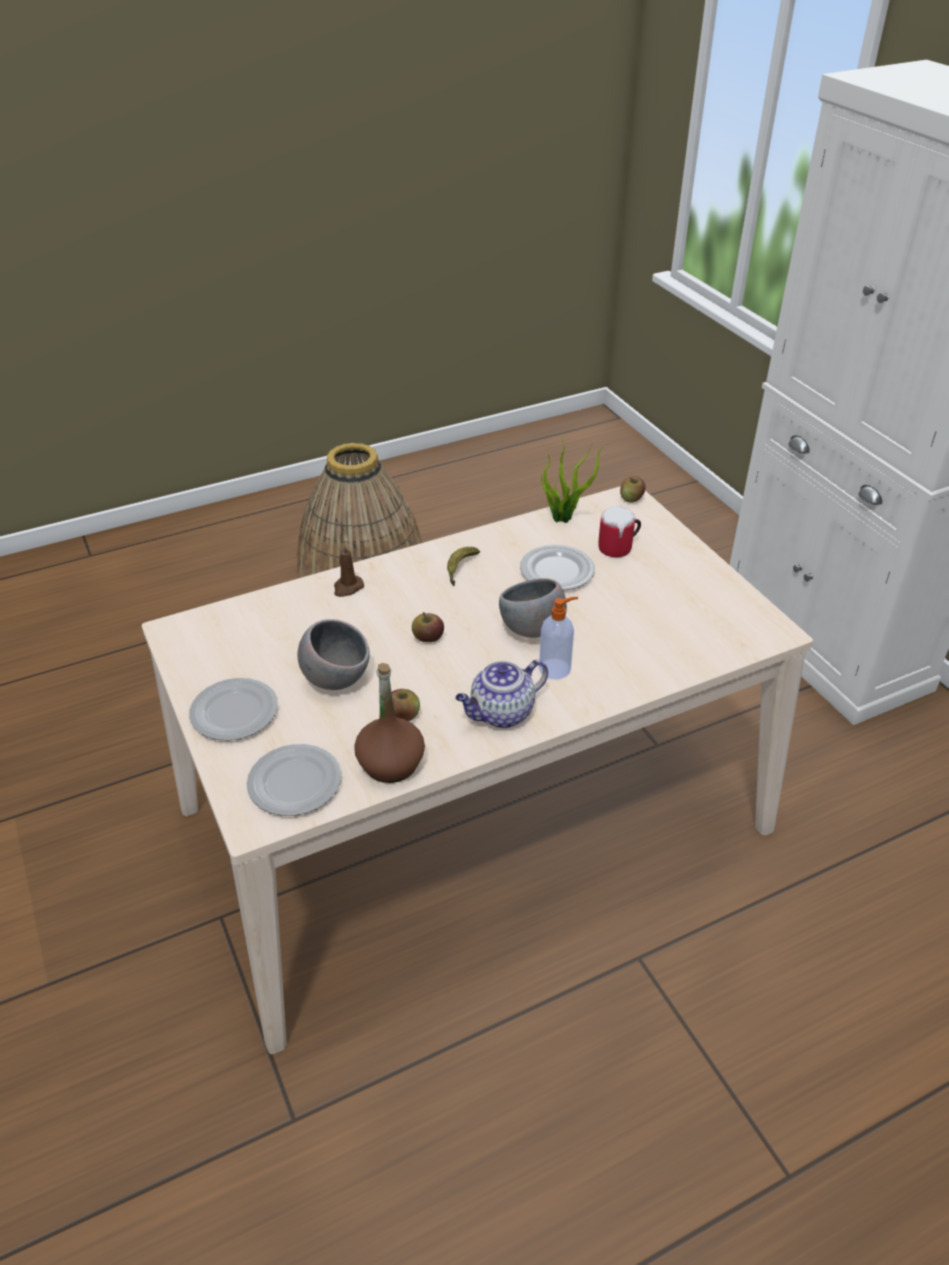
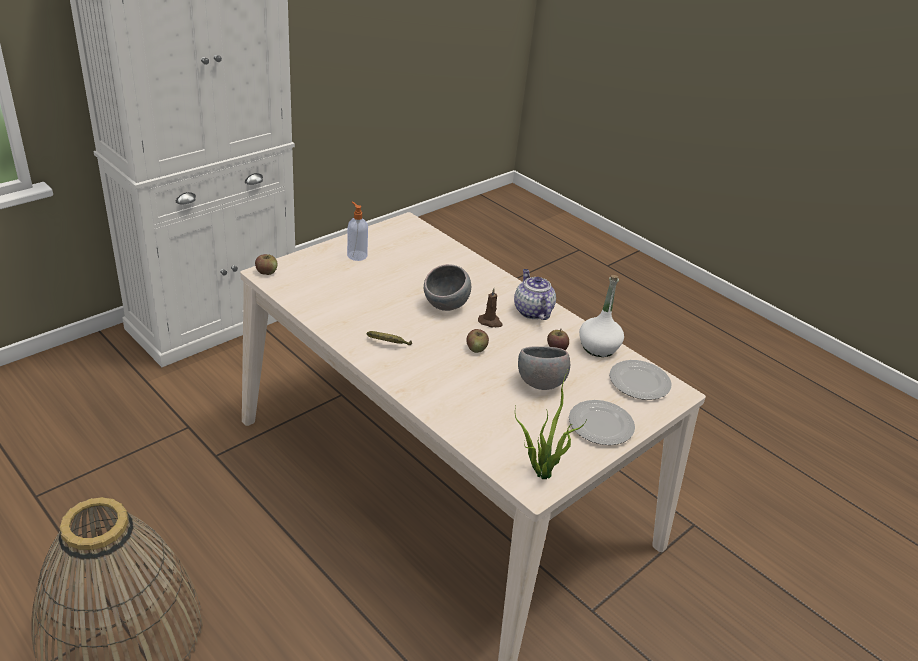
camera: 110 degrees left, 5 degrees down
brown candle [334,543,364,597] -> brown candle moved to [478,288,503,328]
brown bottle [354,663,425,783] -> white bottle [579,275,624,357]
teapot [455,660,548,728] -> teapot turned 150 degrees counterclockwise [514,269,556,320]
plate [520,545,595,591] -> none
soap dispenser [539,597,578,679] -> soap dispenser moved to [347,201,368,261]
potted plant [541,433,608,523] -> potted plant moved to [515,368,587,479]
mug [598,506,641,557] -> none

